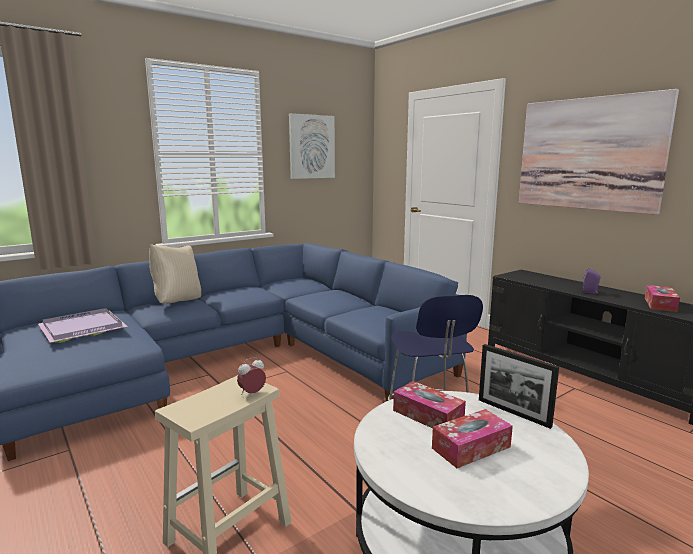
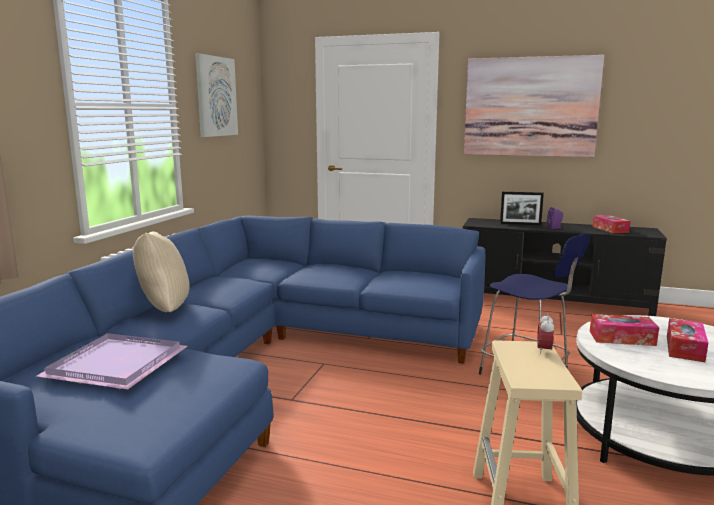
camera: 35 degrees left, 0 degrees up
picture frame [479,344,559,429] -> picture frame moved to [500,192,544,225]

